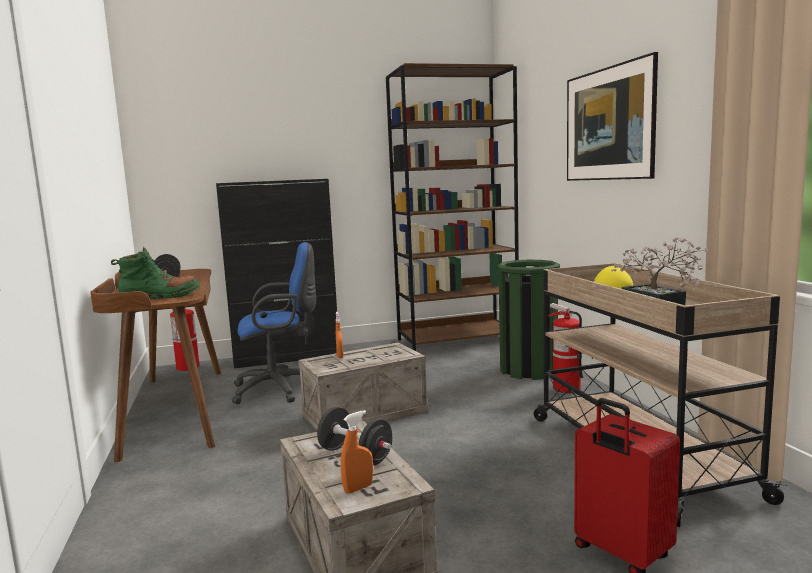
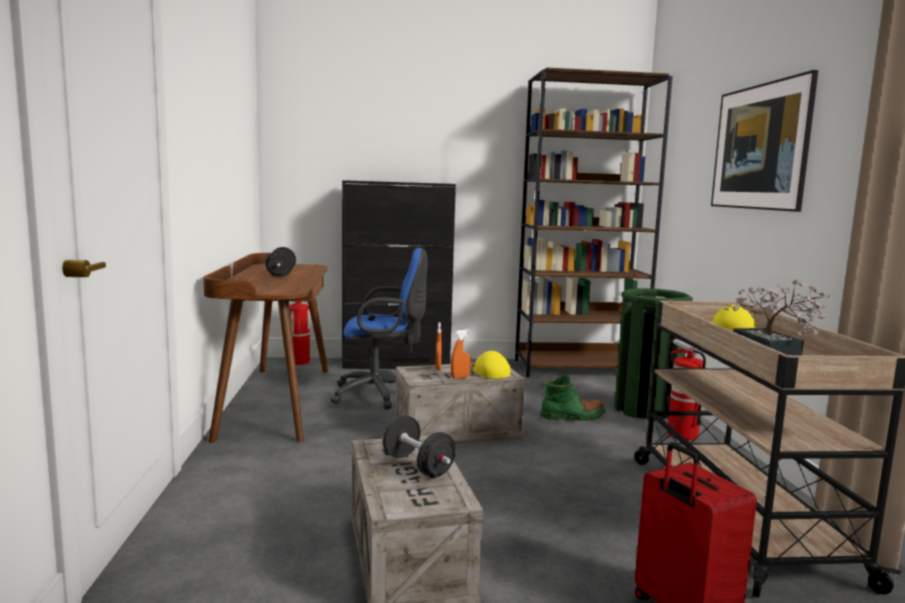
camera: 10 degrees right, 0 degrees up
green boot [111,247,201,299] -> green boot moved to [540,373,605,421]
orange spray bottle [341,410,373,493] -> orange spray bottle moved to [451,329,471,379]
none -> yellow cap [472,351,510,379]

